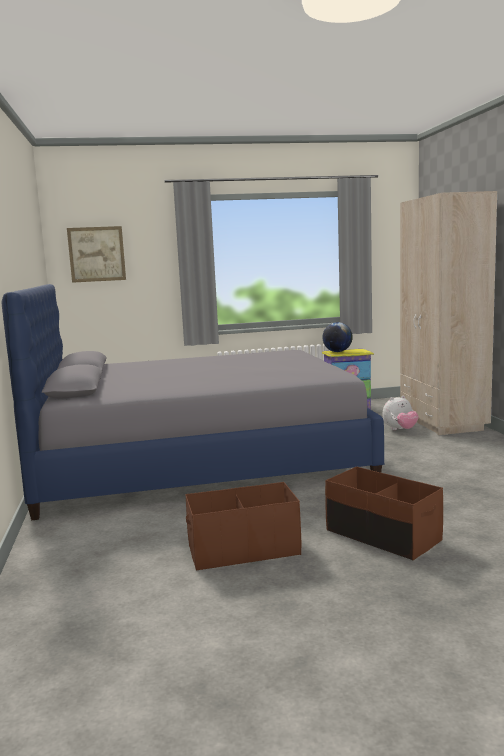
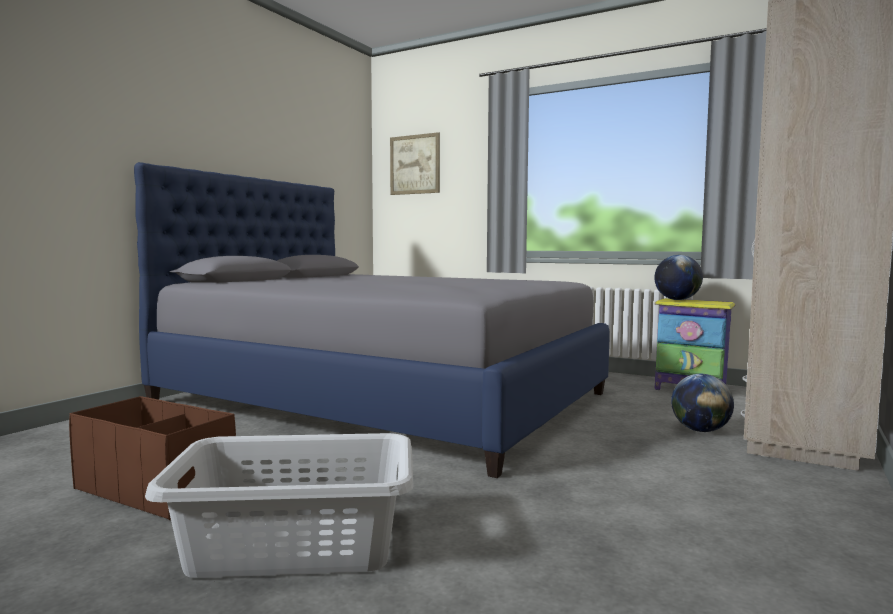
camera: 40 degrees right, 5 degrees down
brown storage box [325,466,443,560] -> grey laundry basket [145,433,414,578]
plush toy [383,396,419,430] -> globe [671,374,734,432]

